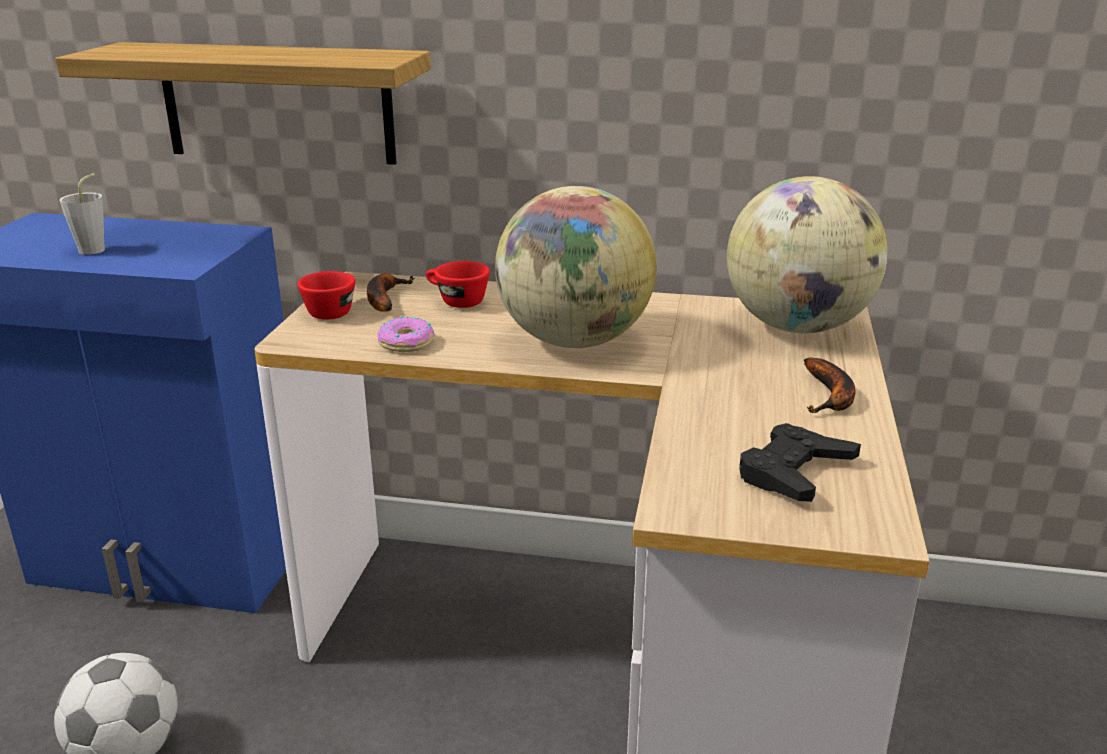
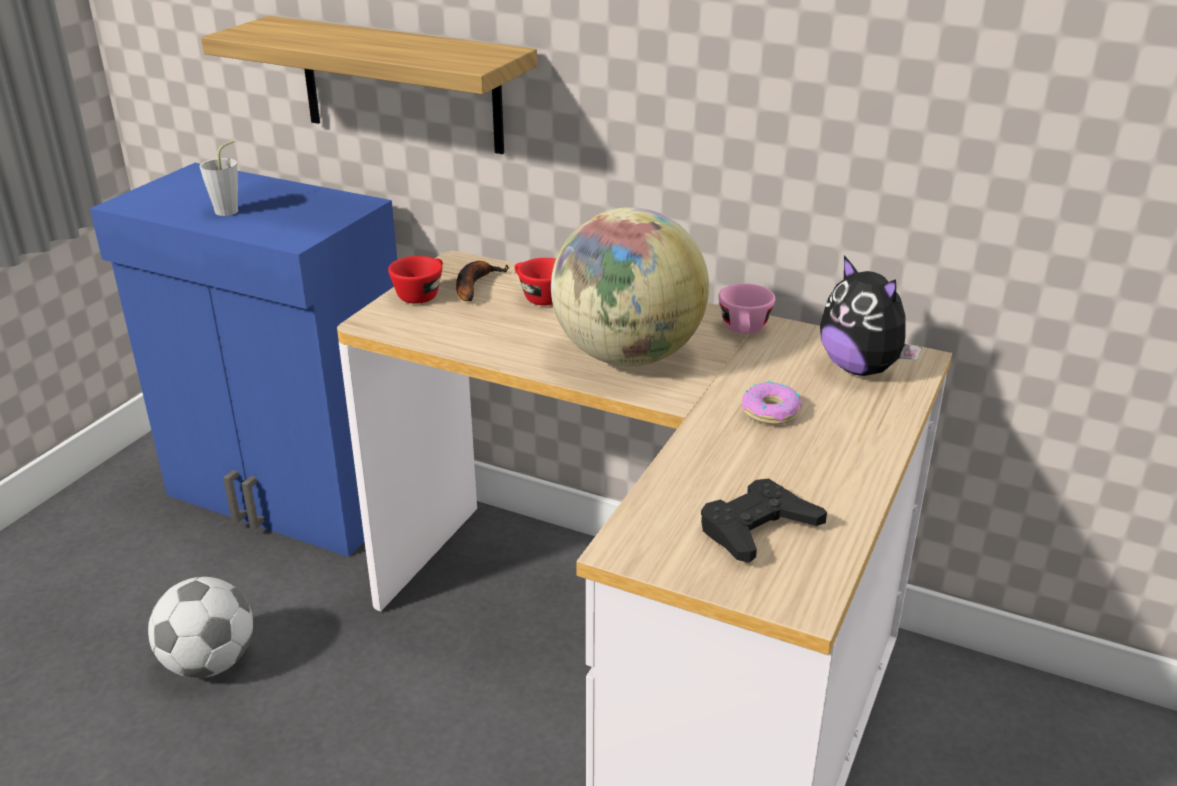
camera: 15 degrees right, 5 degrees up
donut [377,316,435,352] -> donut moved to [742,381,802,425]
globe [727,176,888,333] -> plush toy [820,255,922,376]
banana [804,358,855,413] -> none
none -> pink cup [719,284,775,334]

